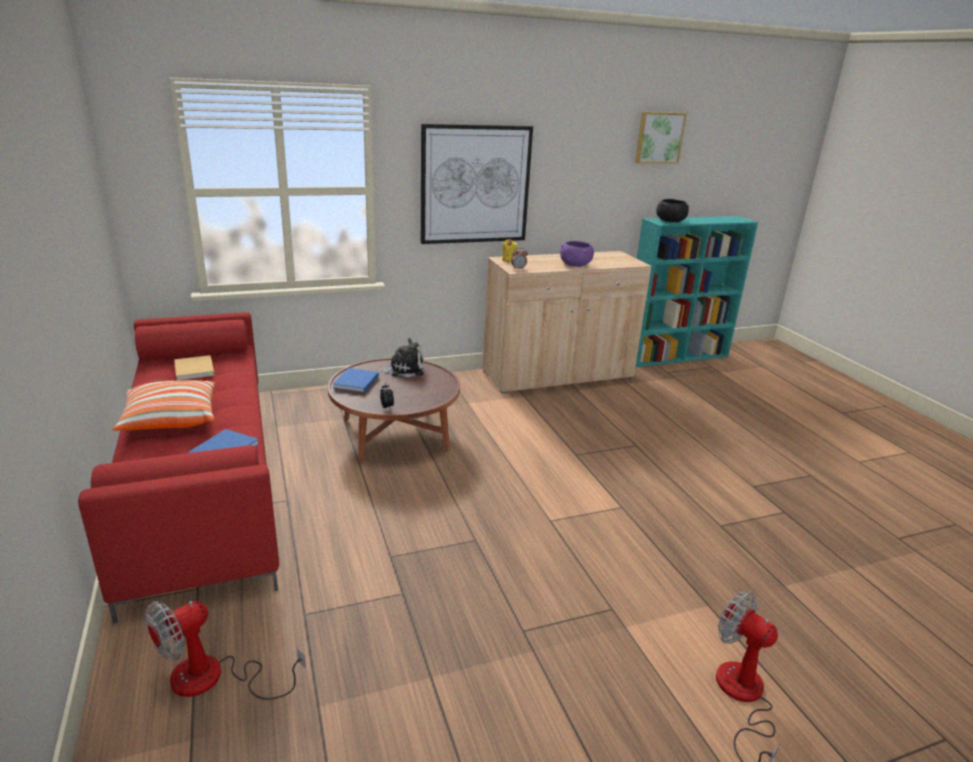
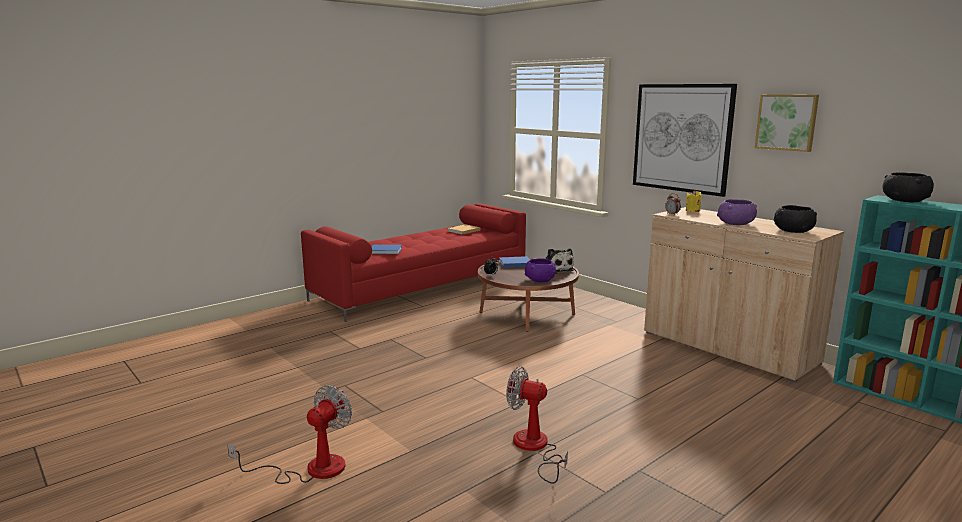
camera: 70 degrees right, 10 degrees down
pillow [113,380,215,431] -> none
fan [145,600,306,700] -> fan moved to [506,366,568,484]
picture [635,112,687,164] -> picture moved to [755,94,819,152]
none -> purple bowl [525,258,556,282]
none -> black bowl [774,205,817,233]

